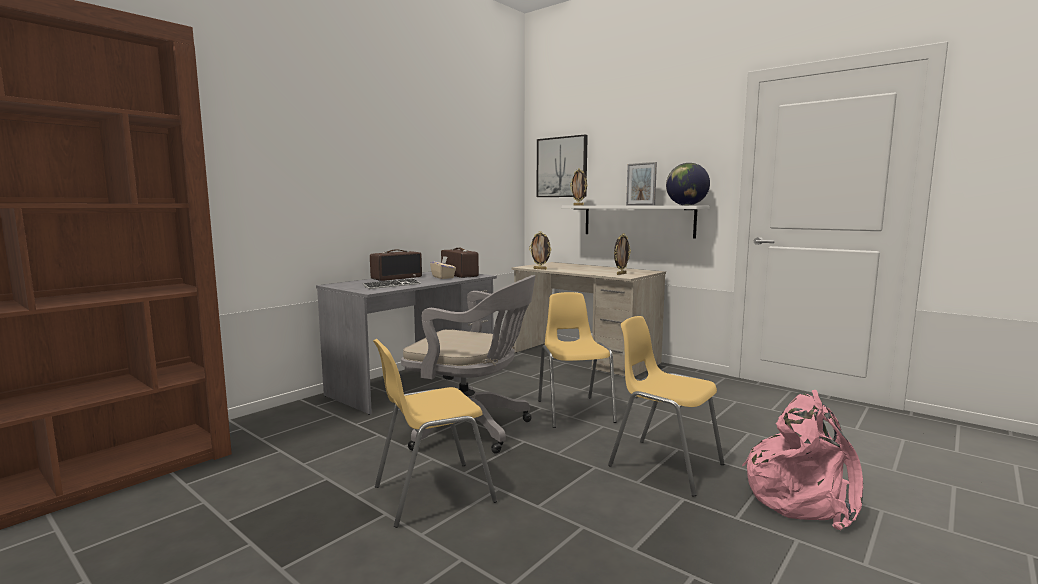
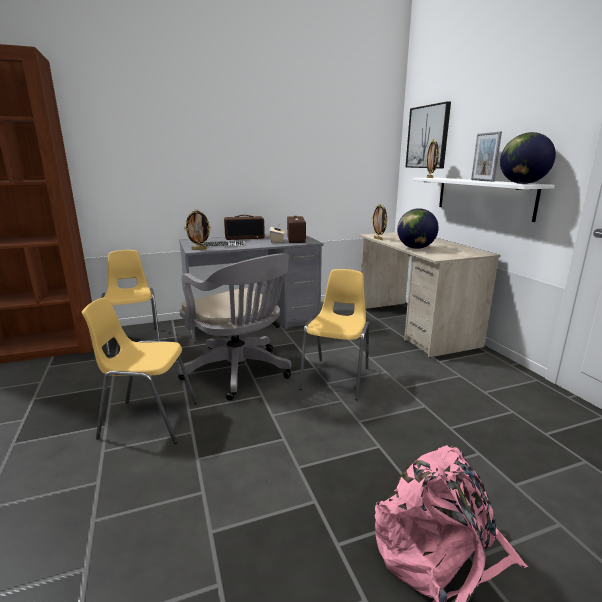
camera: 30 degrees right, 10 degrees up
yellow chair [608,316,724,497] -> yellow chair moved to [101,250,160,356]
picture frame [614,234,631,275] -> picture frame moved to [184,209,211,250]
none -> globe [397,208,439,249]

